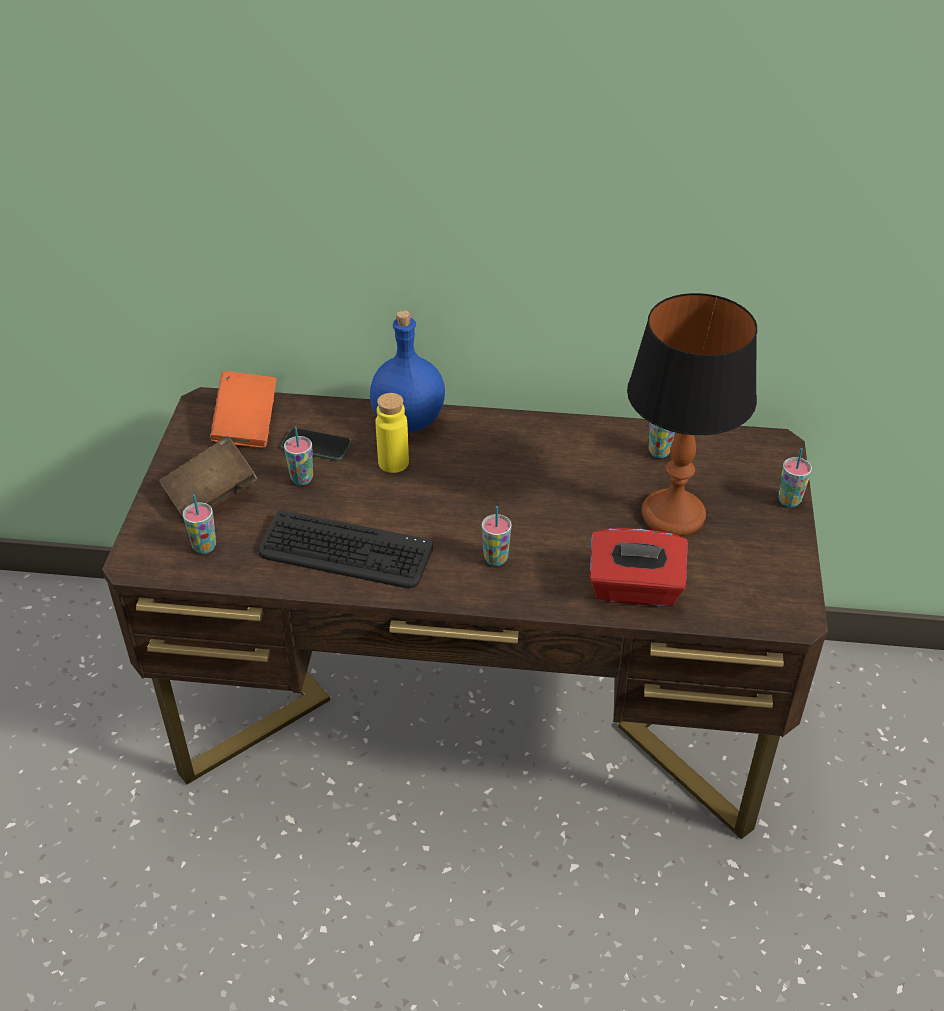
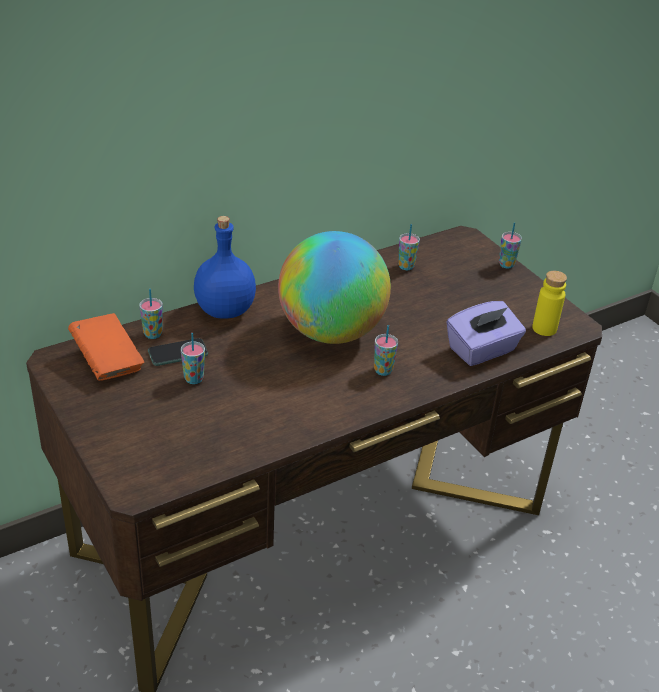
camera: 40 degrees left, 5 degrees down
brown book [159,436,258,517] -> none
cup [183,494,216,554] -> cup moved to [139,289,163,339]
keyboard [259,510,433,588] -> none
yellow bottle [376,393,409,473] -> yellow bottle moved to [532,271,567,336]
red tissue box [590,528,688,606] -> purple tissue box [446,301,526,366]
table lamp [627,293,757,536] -> none
none -> globe [278,231,391,344]

